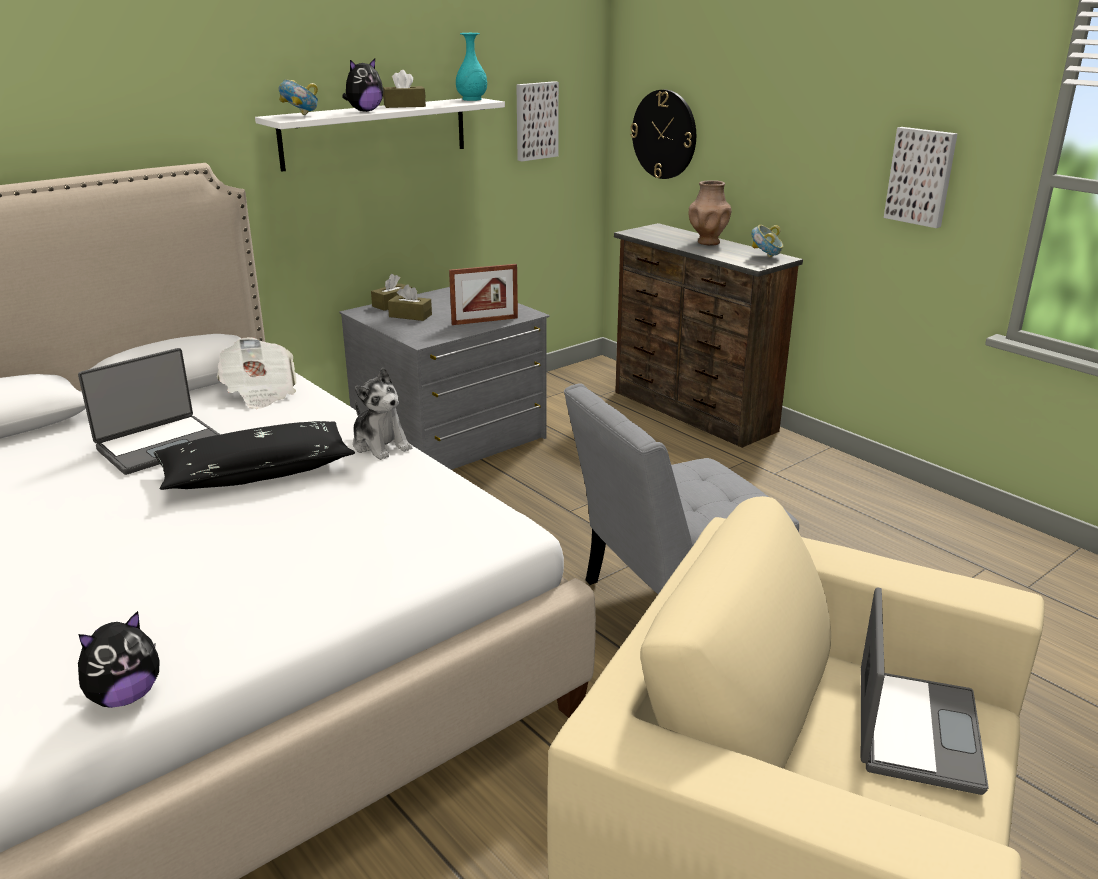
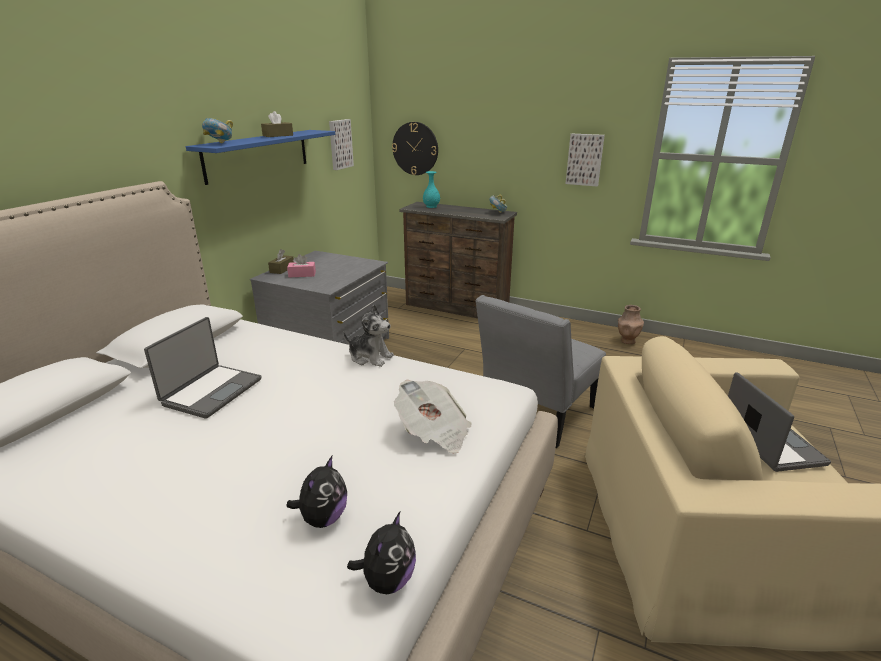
camera: 25 degrees left, 0 degrees up
black pillow [154,421,355,490] -> none
newspaper [217,337,296,409] -> newspaper moved to [394,380,472,453]
white shelf [255,98,505,172] -> blue shelf [186,130,335,185]
plush toy [342,59,383,112] -> plush toy moved to [286,456,347,528]
brown tissue box [388,284,432,321] -> pink tissue box [287,254,316,278]
picture frame [449,264,518,325] -> none
turquoise vase [456,33,487,101] -> turquoise vase moved to [423,171,440,208]
brown vase [688,180,732,246] -> brown vase moved to [618,305,644,344]

